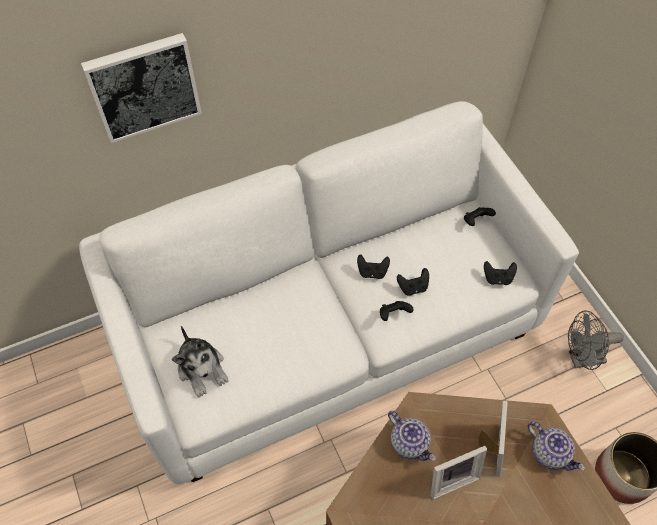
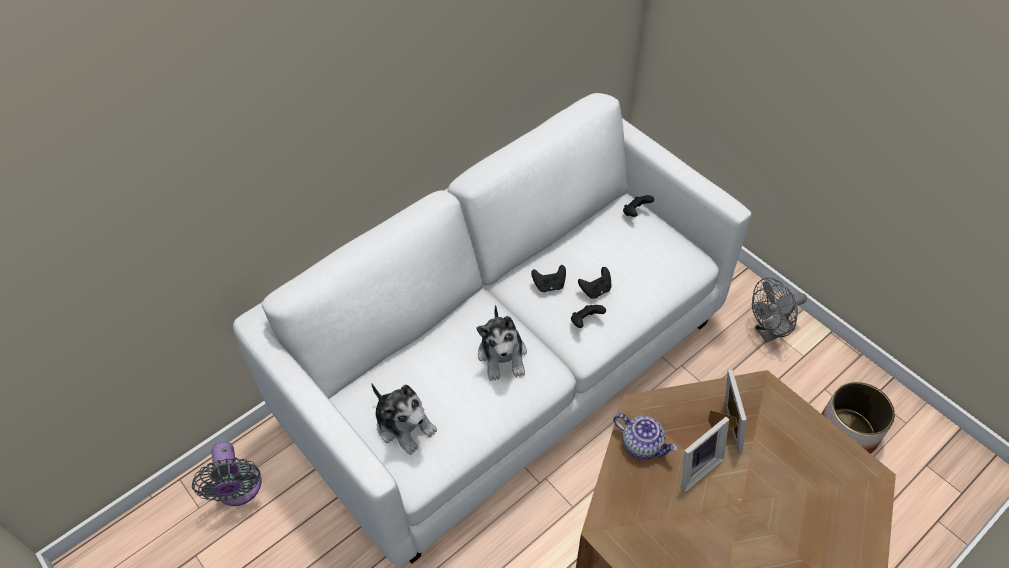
camera: 15 degrees left, 5 degrees down
picture [81,33,202,143] -> none
black game controller [484,261,517,285] -> none
teapot [528,421,585,471] -> none
none -> grey fan [192,441,261,506]
none -> plush toy [476,305,527,381]

